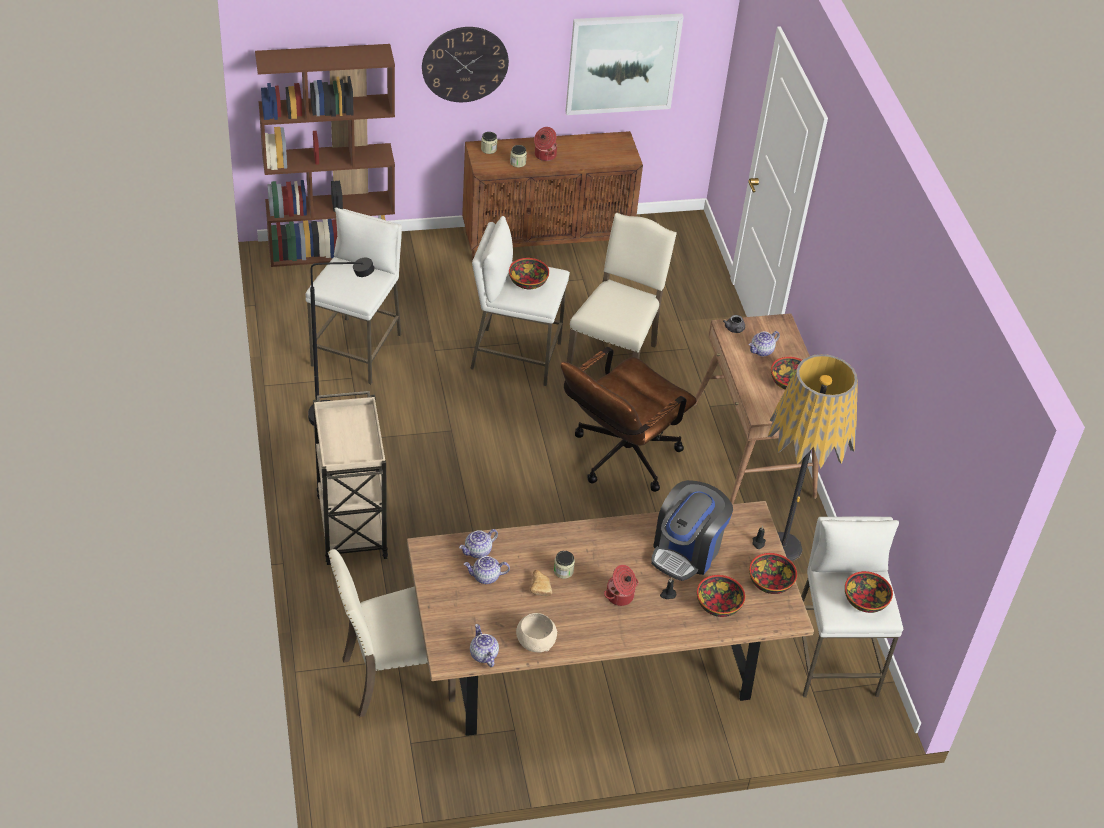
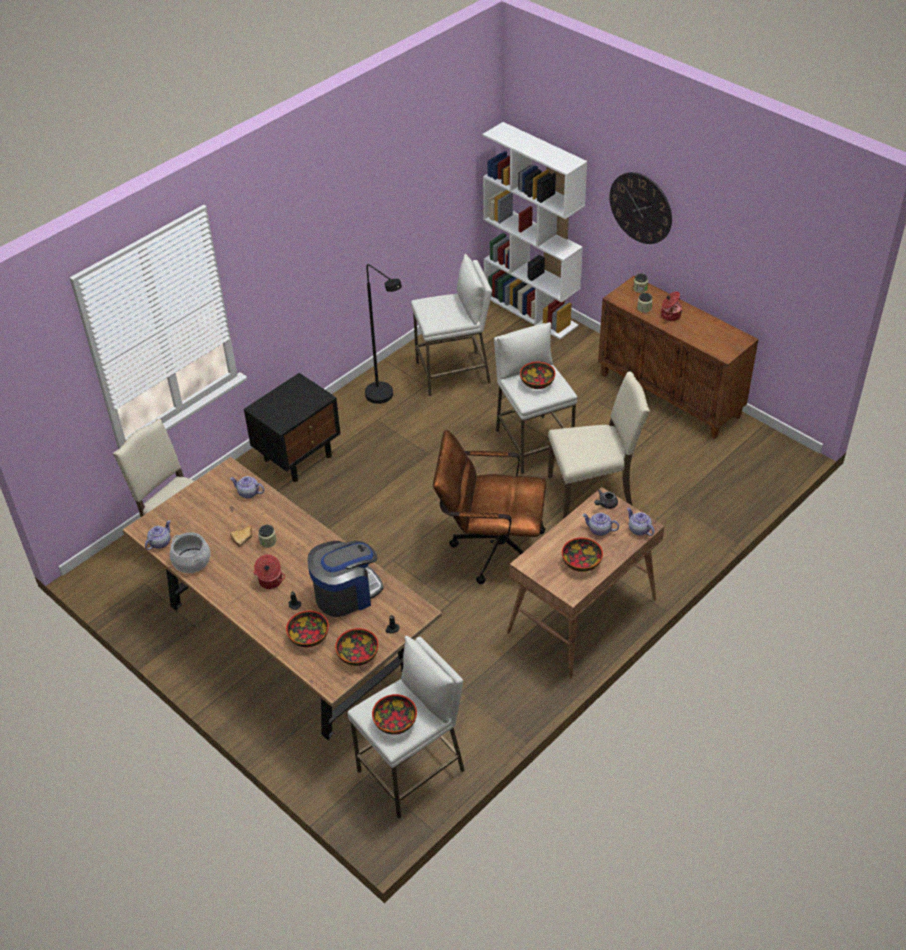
camera: 60 degrees right, 0 degrees up
brown bookcase [255,44,395,267] -> white bookcase [483,122,587,339]
beige cart [313,391,388,565] -> black nightstand [244,373,341,482]
teapot [464,556,510,584] -> teapot moved to [627,508,654,536]
beige bowl [516,613,557,652] -> cooking pot [170,532,210,573]
picture [565,14,684,115] -> none
coffee machine [651,480,733,581] -> coffee machine turned 150 degrees clockwise [307,541,384,617]
floor lamp [768,355,858,562] -> none

